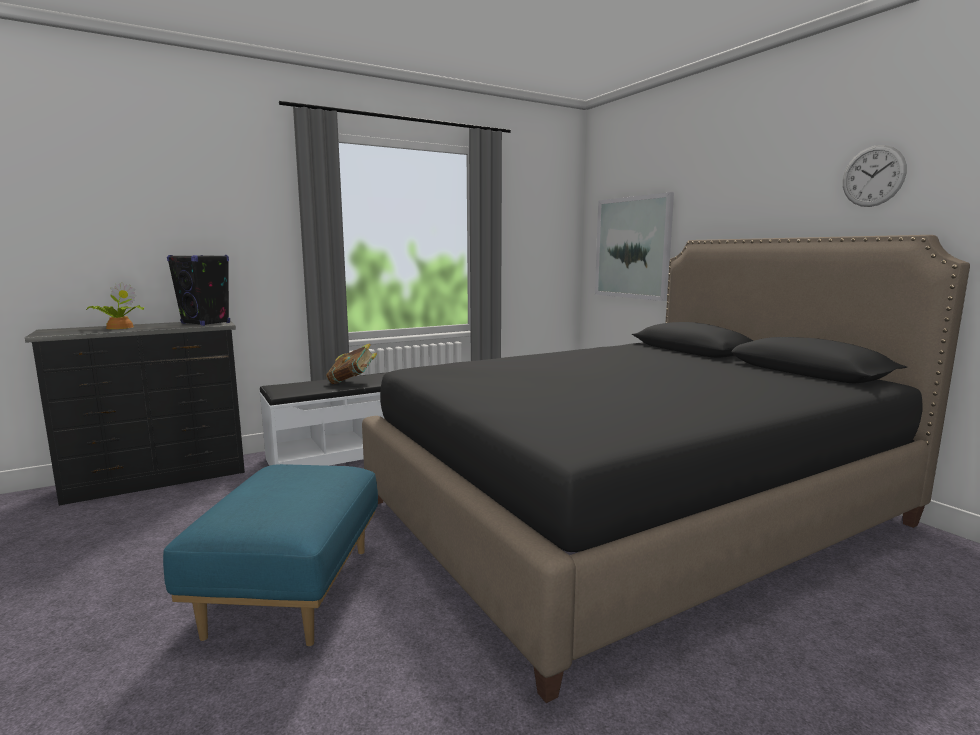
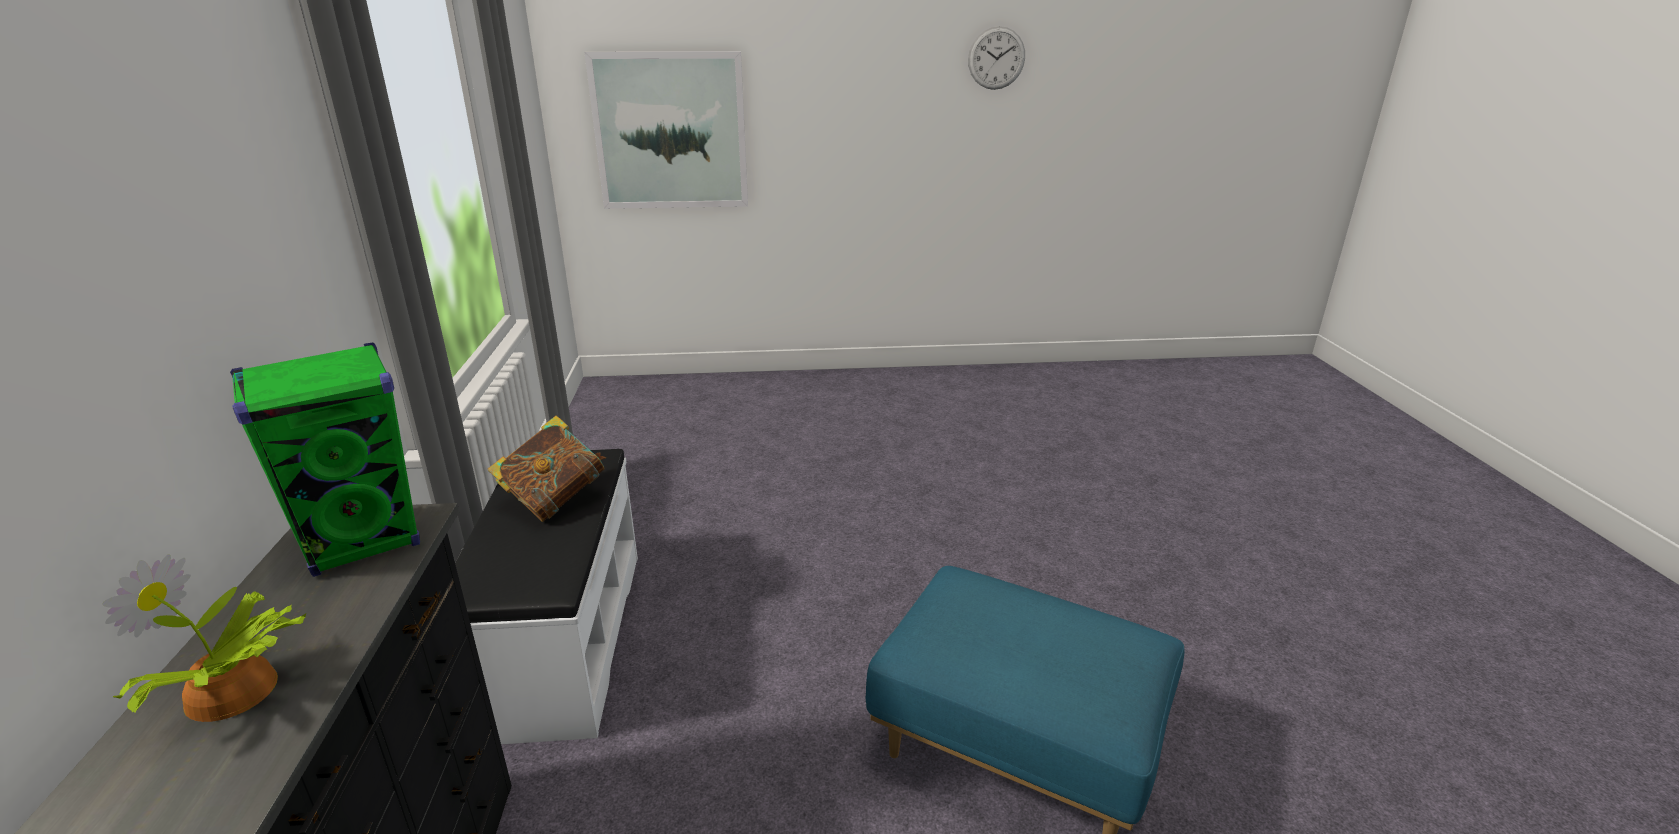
camera: 65 degrees left, 15 degrees up
black speaker [167,255,230,326] -> green speaker [230,342,420,577]
black bed [362,235,970,703] -> none

